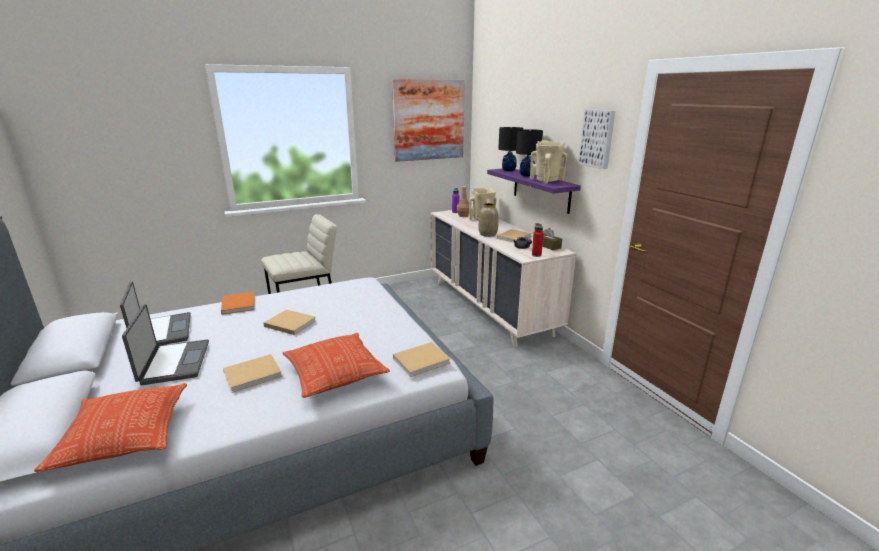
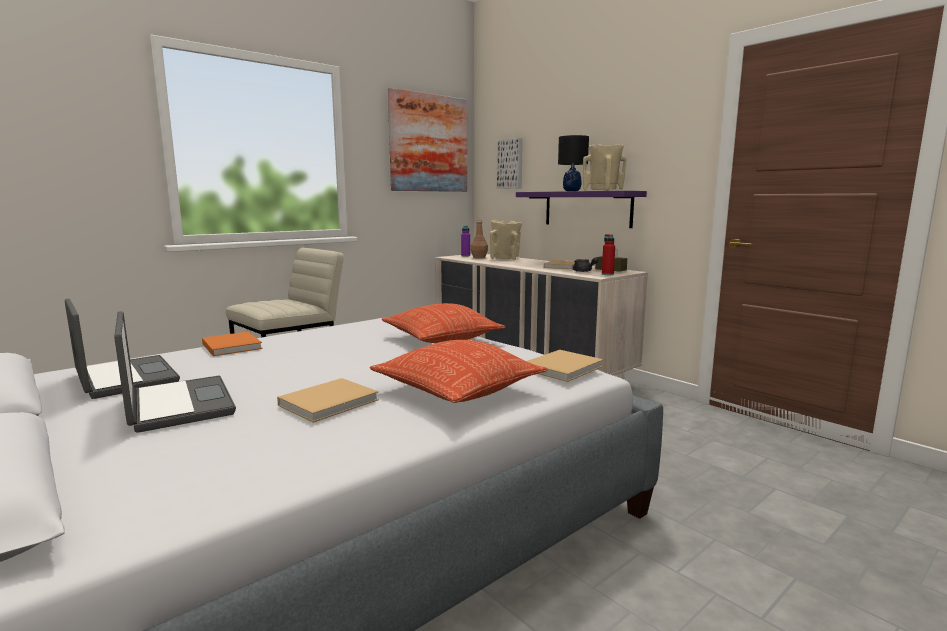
camera: 15 degrees left, 10 degrees down
orange pillow [34,383,187,472] -> orange pillow moved to [382,303,505,343]
beige book [264,310,316,335] -> none
vase [479,203,498,237] -> none
black table lamp [498,127,523,171] -> none
picture [578,109,615,169] -> picture moved to [497,138,523,189]

